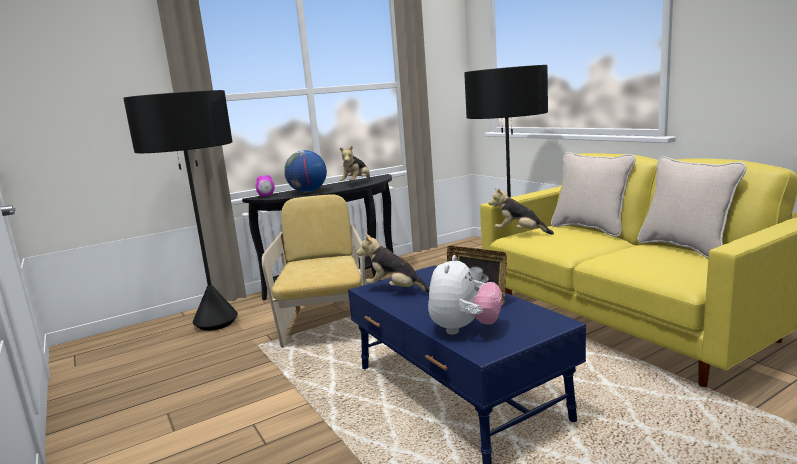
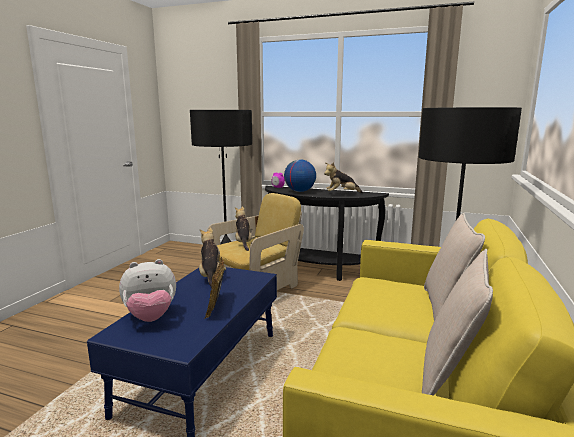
camera: 50 degrees right, 0 degrees up
plush toy [488,188,554,235] -> plush toy moved to [235,206,255,251]

